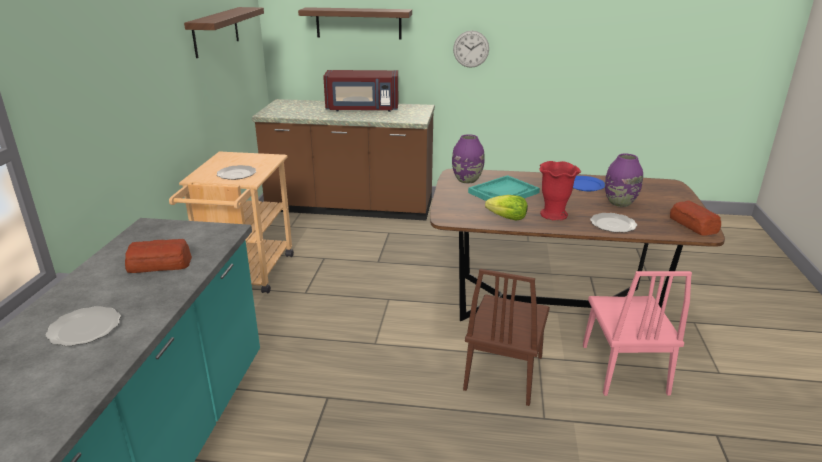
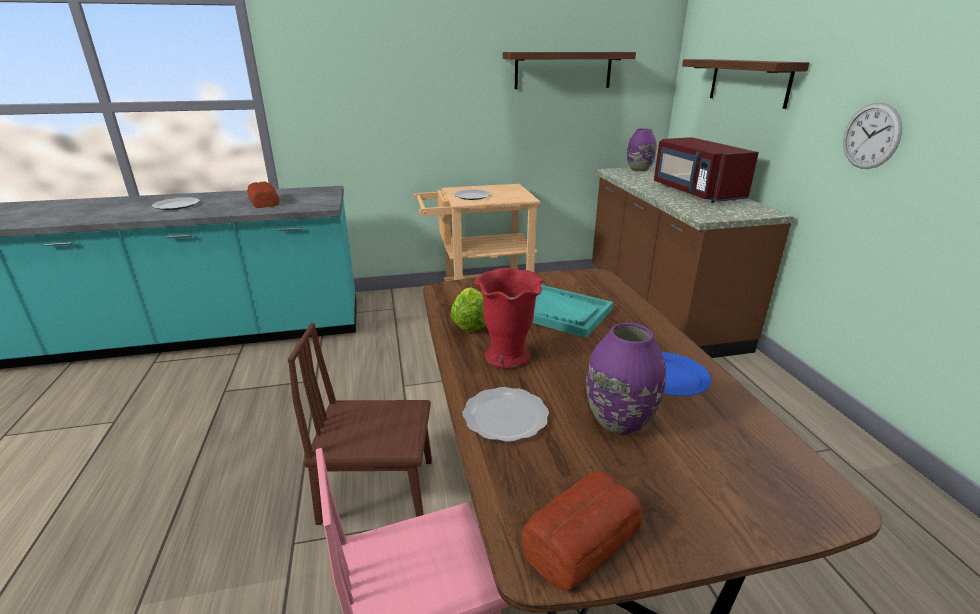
camera: 70 degrees right, 0 degrees up
purple vase [452,134,485,183] -> purple vase moved to [627,128,657,172]

